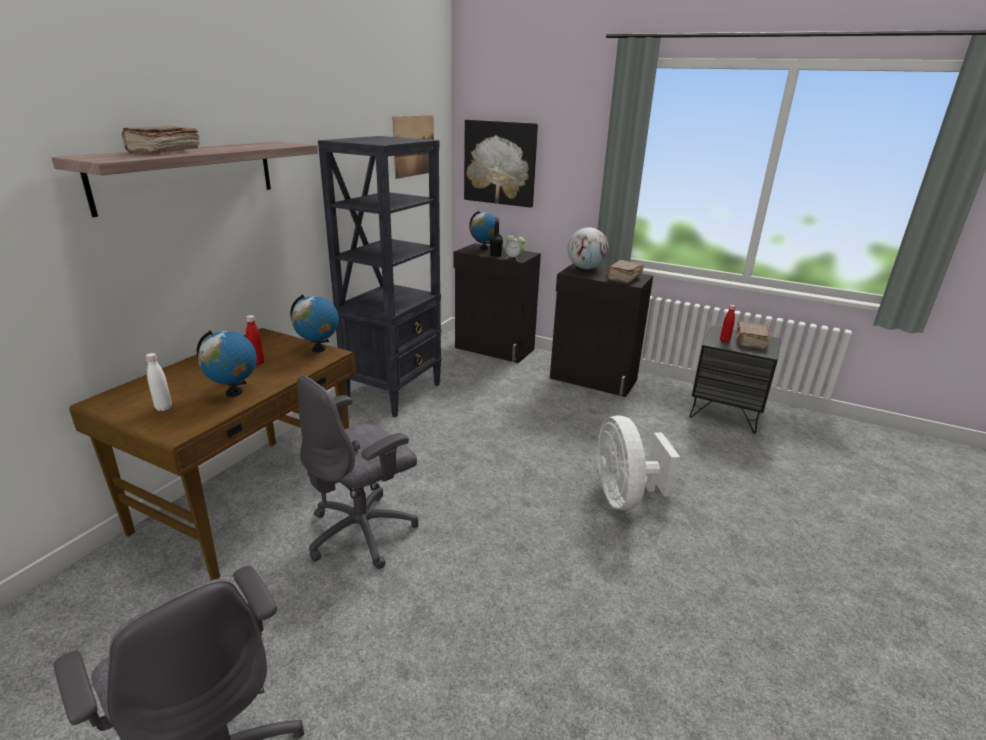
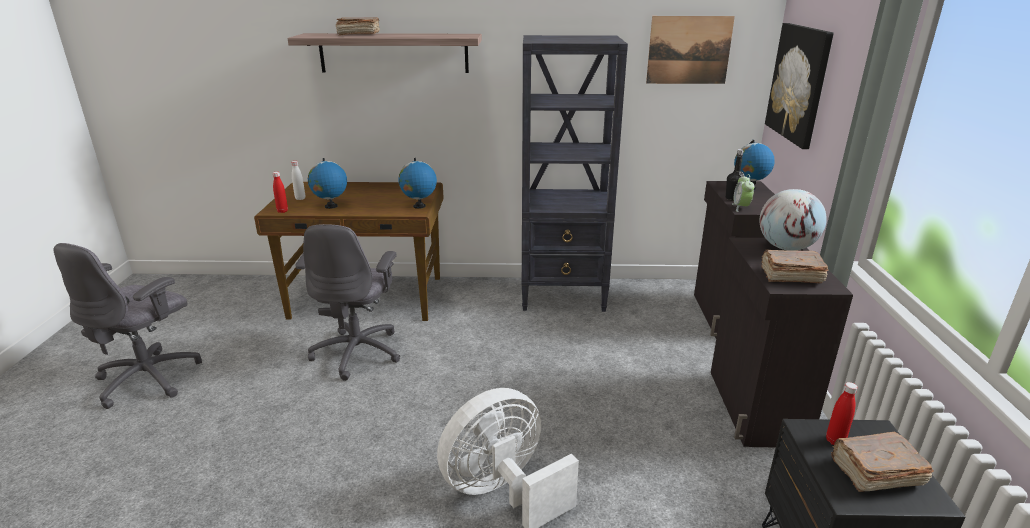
camera: 65 degrees right, 0 degrees up
red bottle [246,315,264,366] -> red bottle moved to [273,172,288,213]
grey office chair [297,375,418,569] -> grey office chair turned 105 degrees counterclockwise [295,224,400,381]

